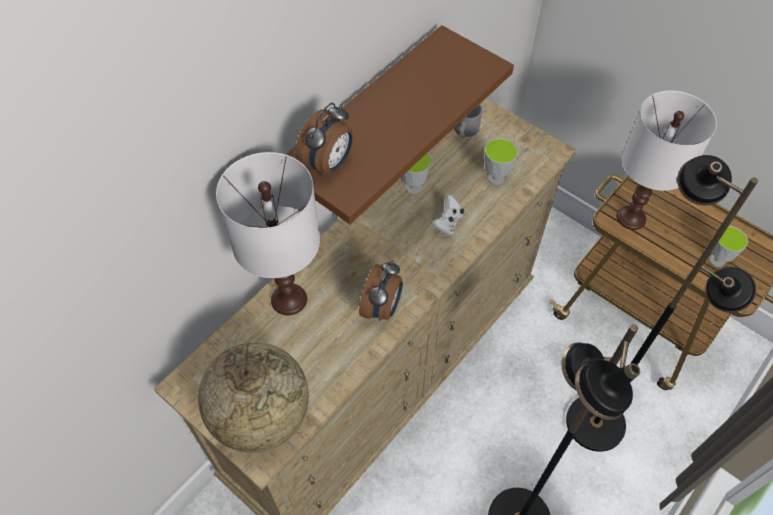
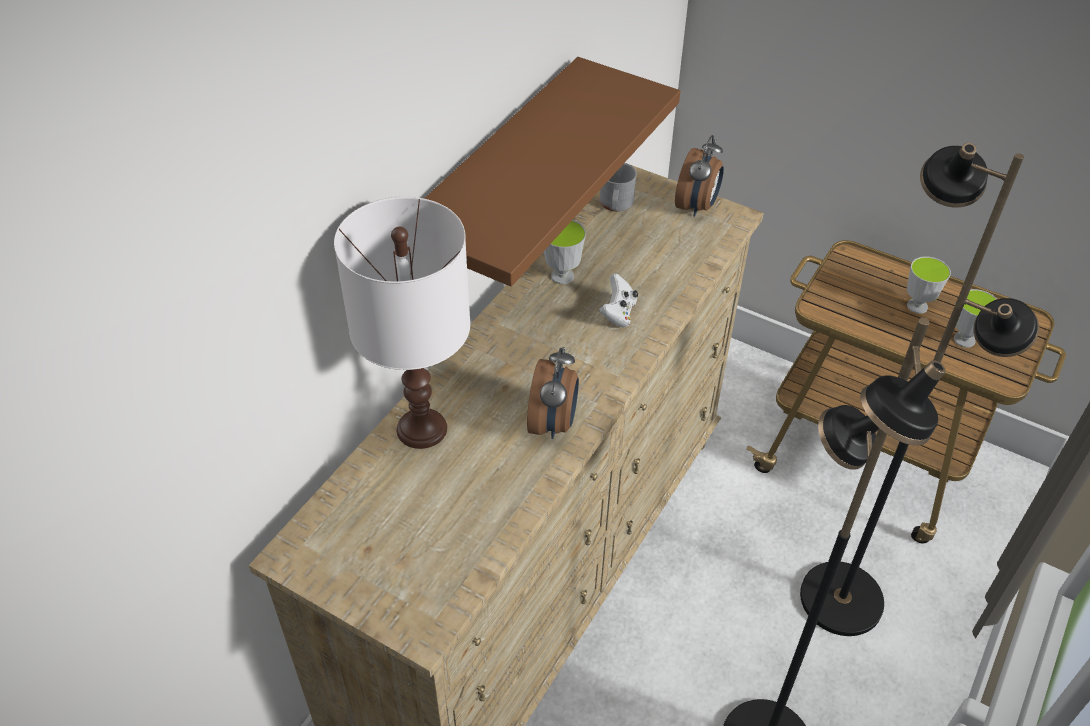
camera: 10 degrees left, 10 degrees down
globe [198,342,309,453] -> none
alarm clock [295,103,353,176] -> alarm clock moved to [675,135,724,217]
cup [485,138,518,185] -> cup moved to [907,257,951,314]
white table lamp [617,90,717,230] -> none

